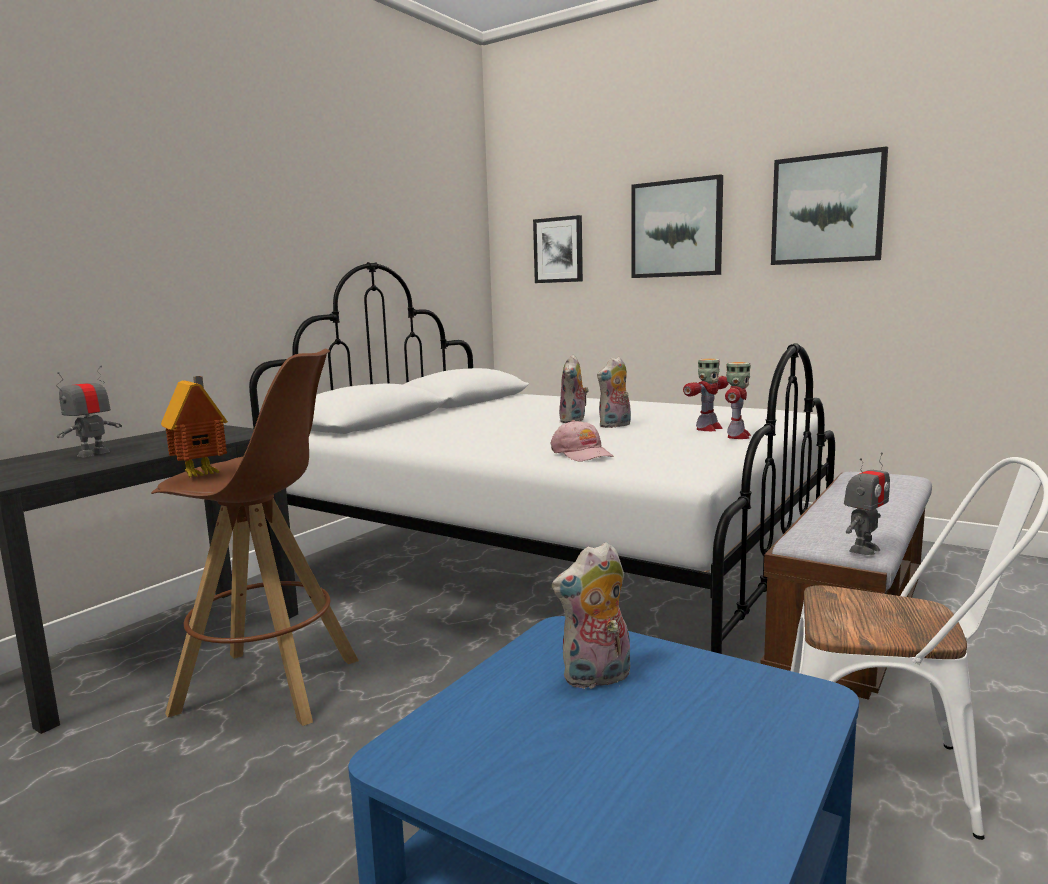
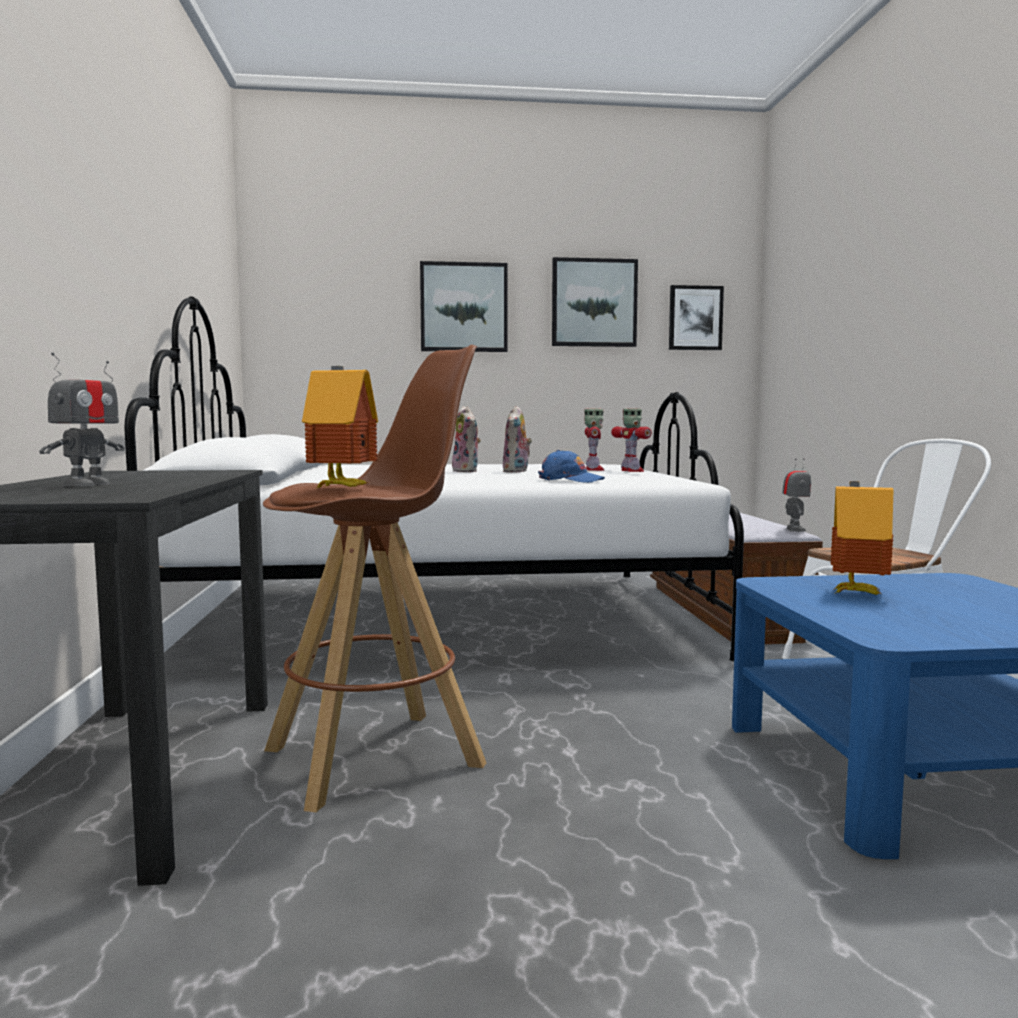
camera: 40 degrees left, 5 degrees down
toy robot [57,365,122,457] -> toy robot turned 150 degrees counterclockwise [39,353,124,487]
picture [533,215,583,283] -> picture moved to [669,285,724,350]
pink cap [550,420,614,462] -> blue cap [538,450,605,483]
plush toy [552,542,630,690] -> toy house [830,481,893,595]

